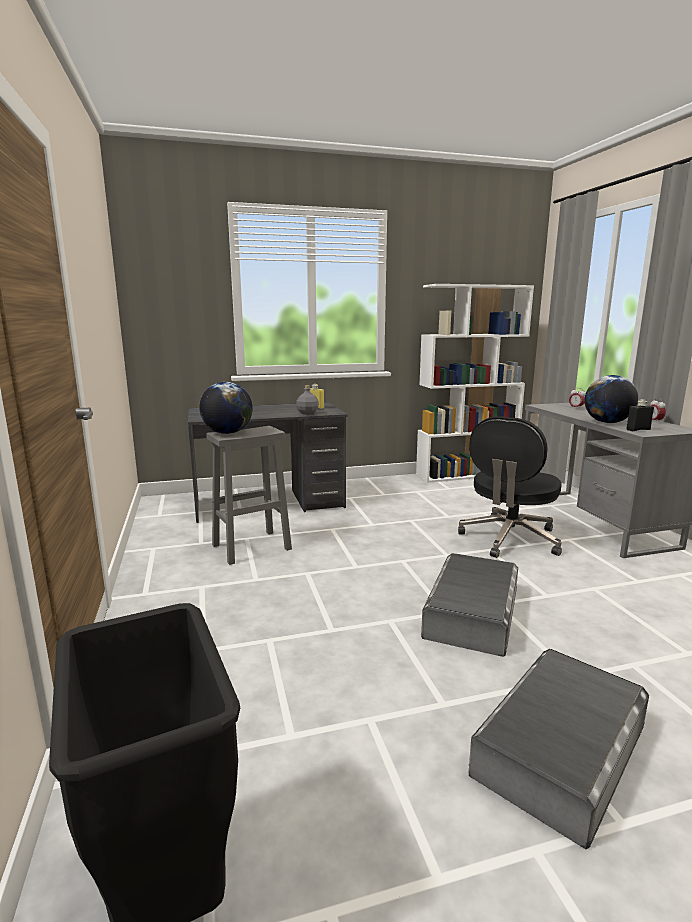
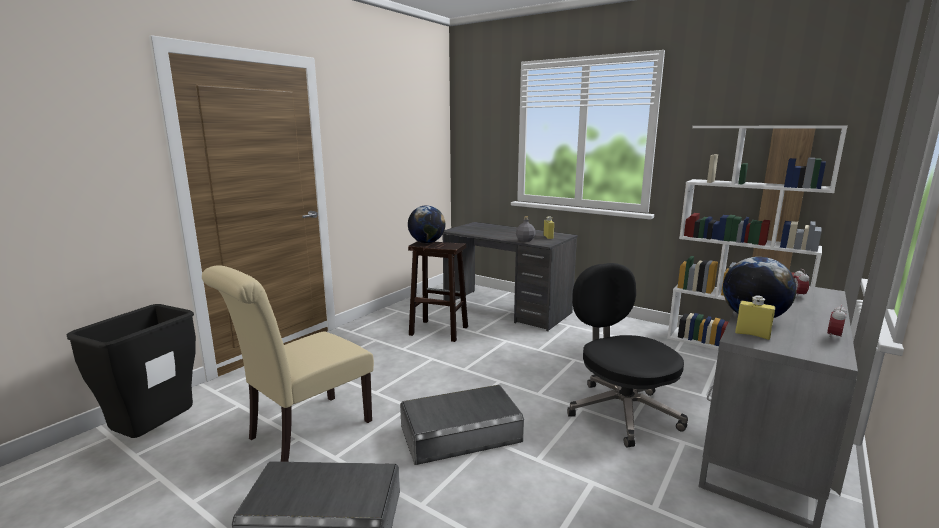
camera: 50 degrees right, 0 degrees up
grey stool [206,426,292,565] -> brown stool [408,241,468,342]
black office chair [458,416,562,558] -> black office chair turned 75 degrees clockwise [567,263,688,447]
black bottle [626,400,654,431] -> yellow bottle [735,295,775,340]
none -> beige chair [202,265,374,462]

